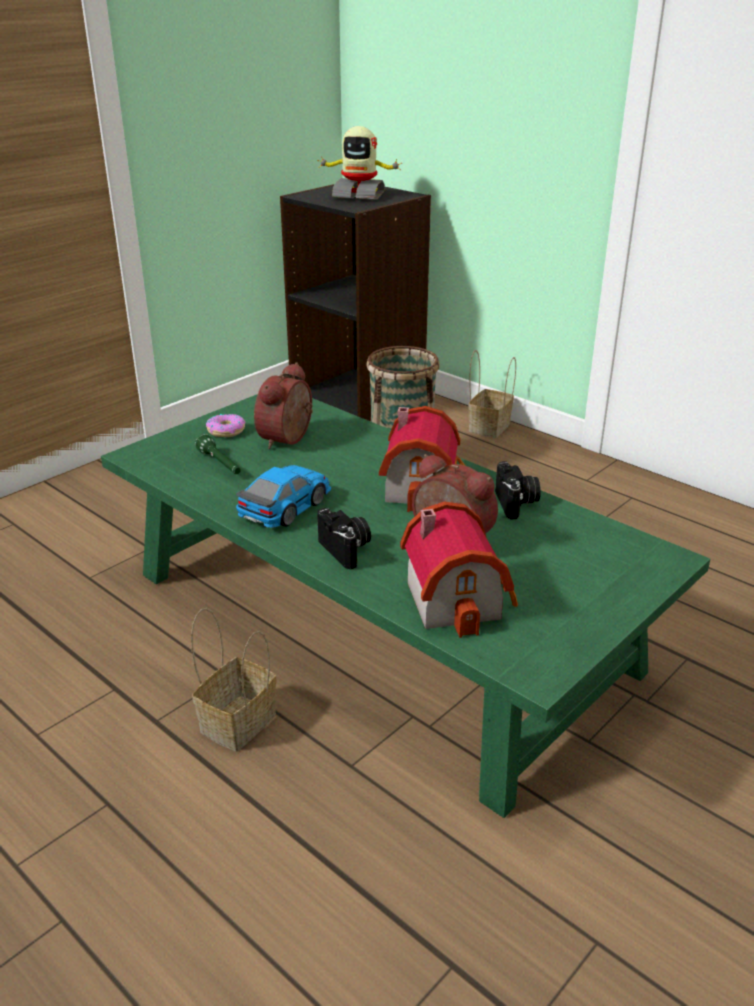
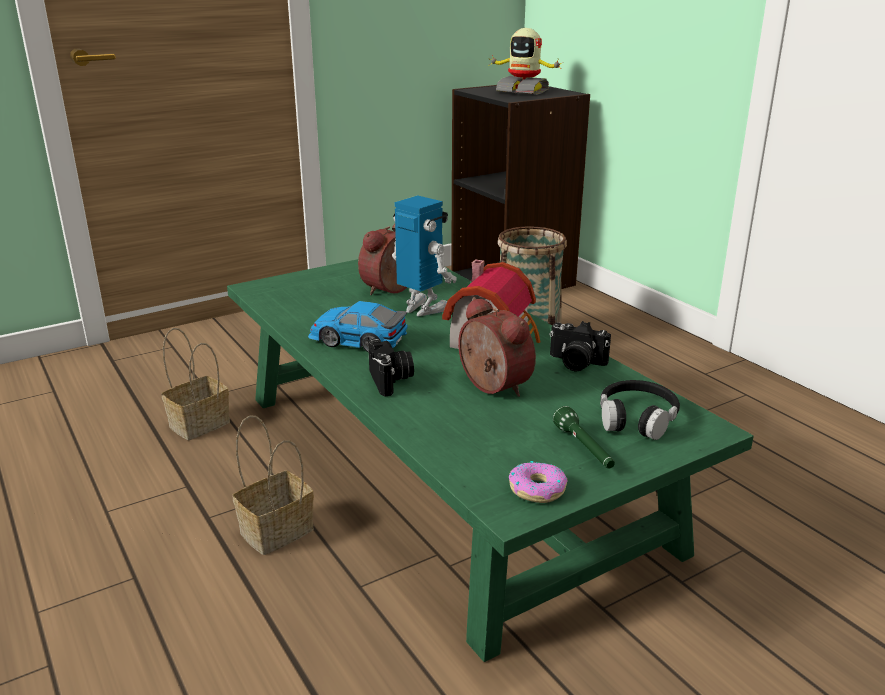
camera: 15 degrees right, 5 degrees down
green flashlight [195,434,241,474] -> green flashlight moved to [553,406,615,468]
donut [206,414,245,437] -> donut moved to [509,461,567,503]
toy car [236,465,331,528] -> toy car turned 120 degrees counterclockwise [308,301,408,352]
toy house [400,501,518,638] -> none
basket [468,350,516,438] -> basket moved to [161,328,230,440]
camera [495,461,541,519] -> camera turned 105 degrees clockwise [549,321,611,371]
none -> toy robot [392,195,457,316]
none -> black headphones [600,380,680,440]

